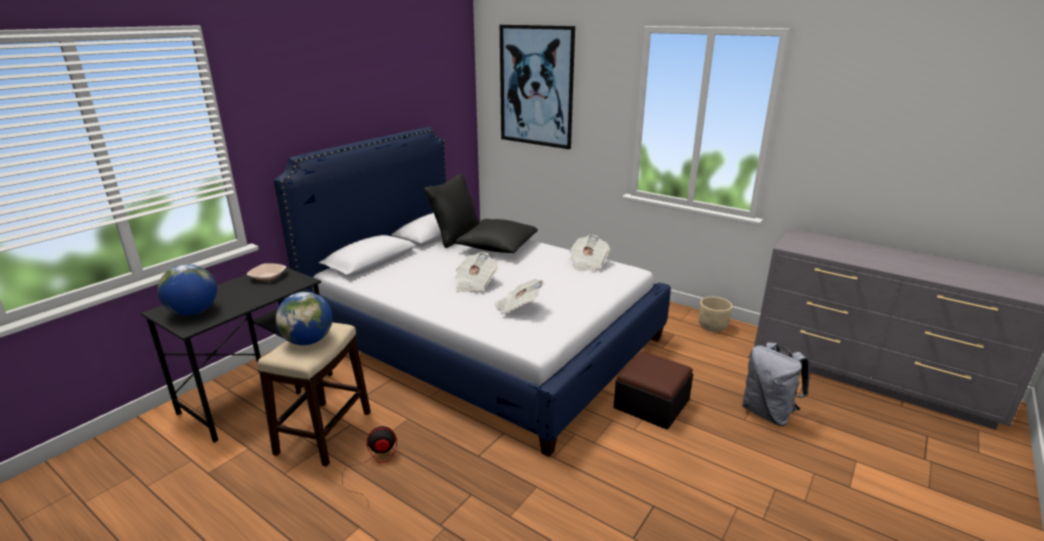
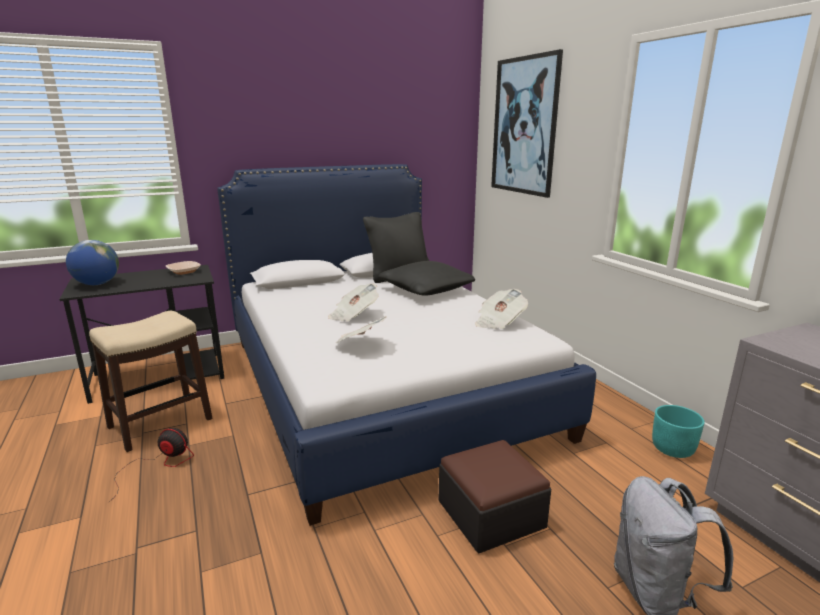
camera: 30 degrees right, 5 degrees down
globe [275,292,332,345] -> none
beige planter [699,297,733,332] -> turquoise planter [652,405,705,458]

